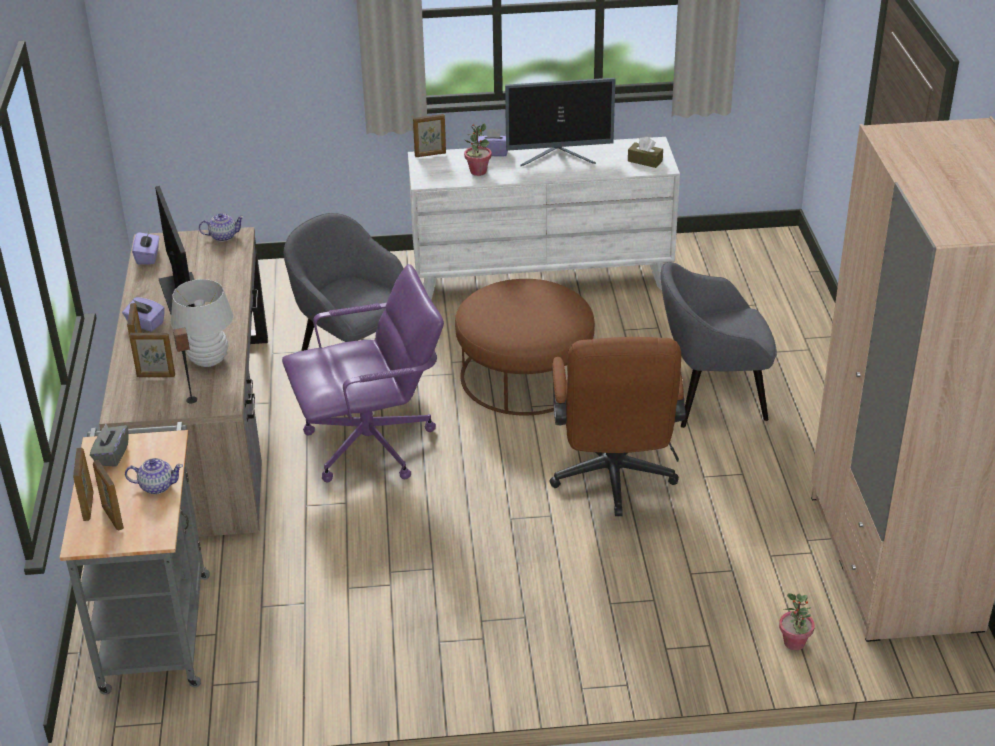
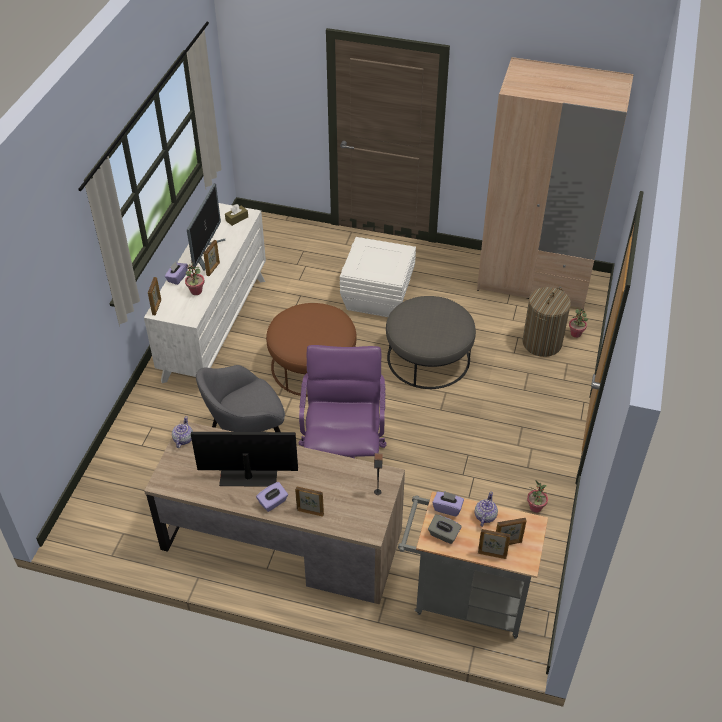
camera: 70 degrees left, 10 degrees up
picture frame [129,333,175,377] -> picture frame moved to [203,240,220,276]
purple tissue box [132,232,159,265] -> purple tissue box moved to [432,491,464,516]
white table lamp [171,279,233,367] -> none
brown office chair [550,337,686,516] -> grey ottoman [386,296,476,389]
grey armchair [661,262,777,428] -> white storage box [340,237,416,317]
none -> laundry basket [523,287,571,357]
none -> potted plant [527,480,548,513]

